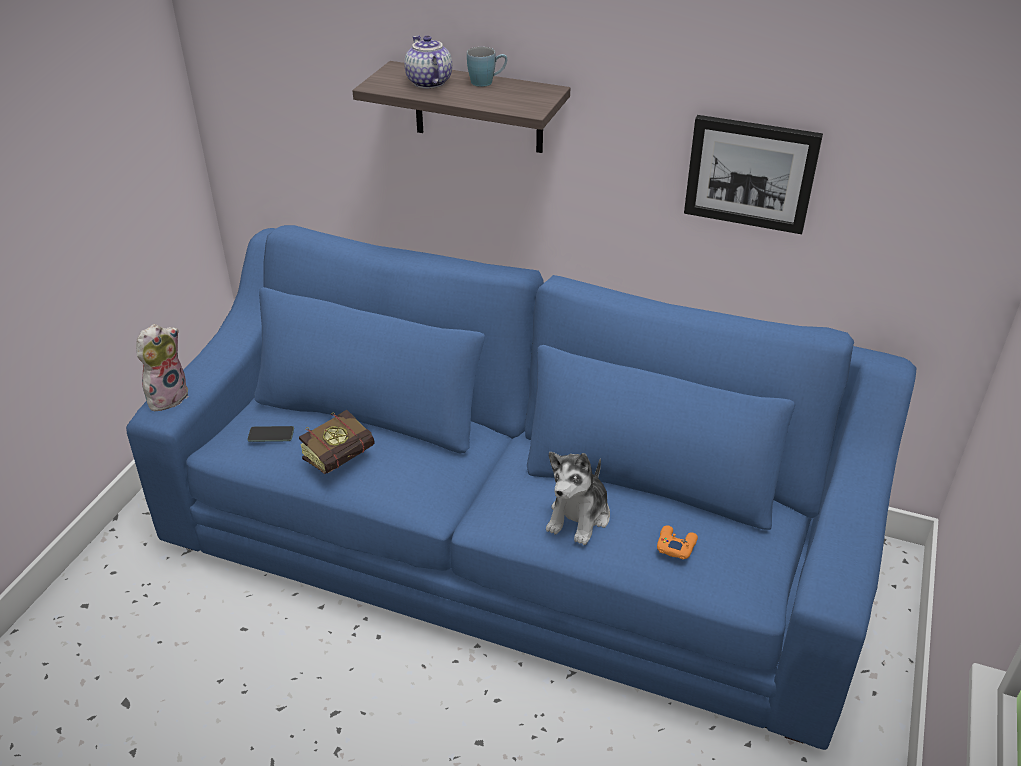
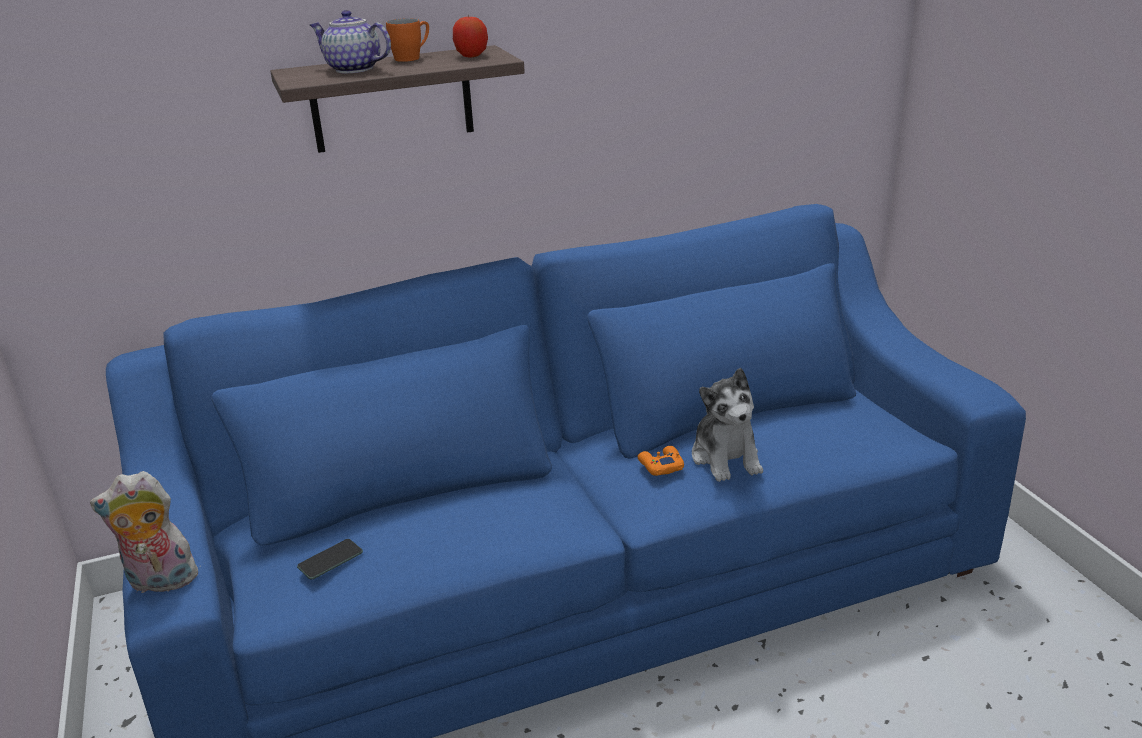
camera: 40 degrees left, 10 degrees down
plush toy [136,324,188,411] -> plush toy turned 90 degrees counterclockwise [90,471,203,593]
book [299,409,375,474] -> none
blue mug [467,47,507,87] -> orange mug [386,18,429,62]
orange game controller [657,525,698,560] -> orange game controller moved to [638,446,684,476]
picture [684,115,823,234] -> none
none -> apple [453,16,488,57]

